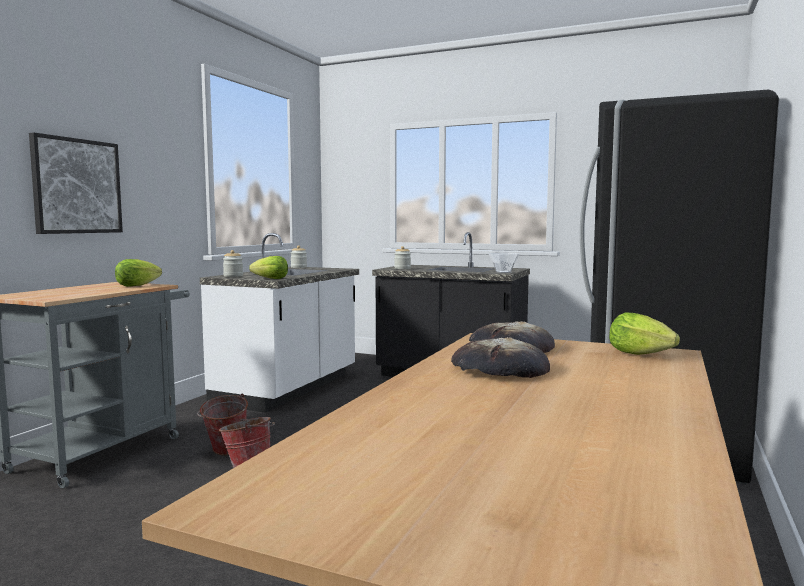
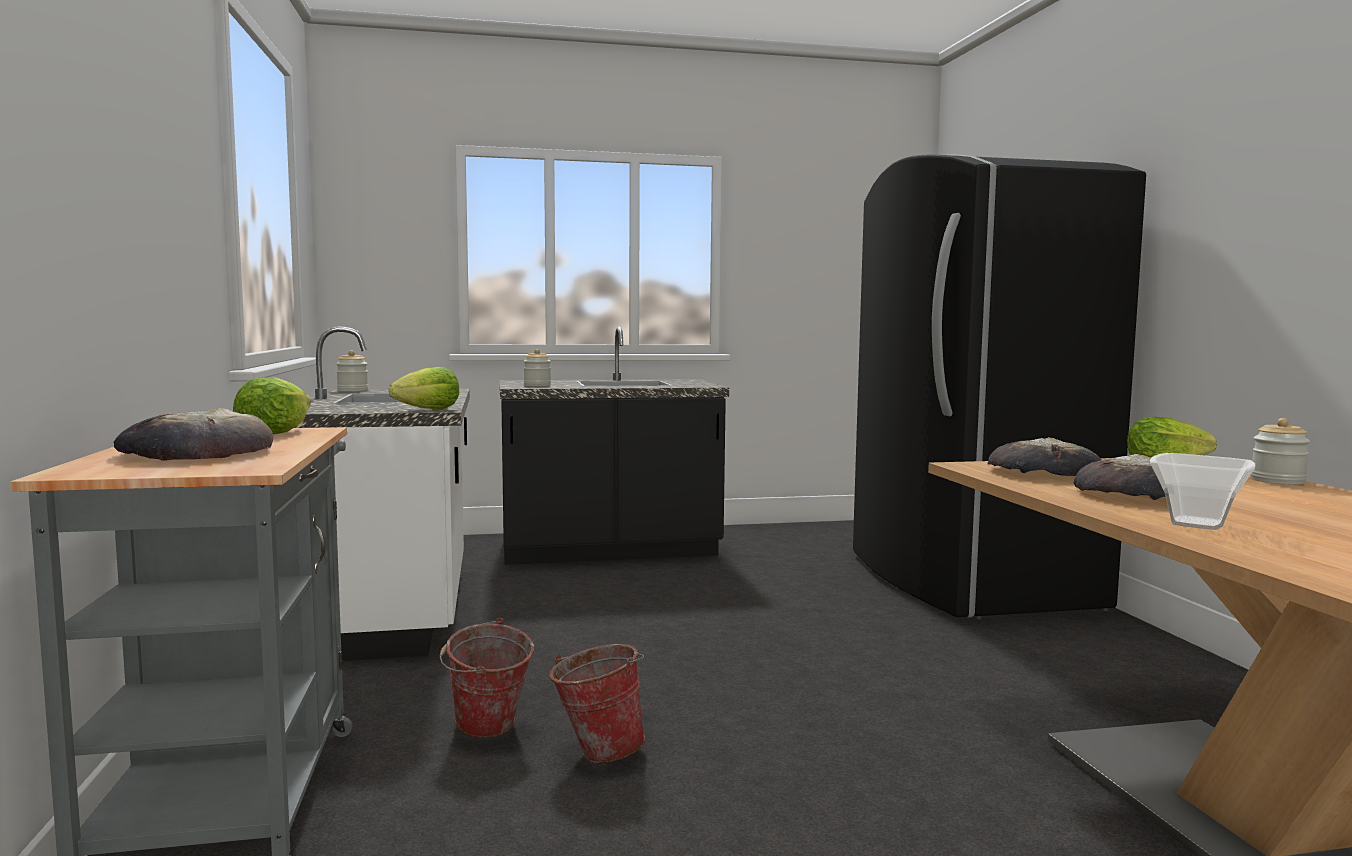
camera: 35 degrees left, 0 degrees up
picture [29,132,123,234] -> none
jar [223,250,243,277] -> jar moved to [1251,418,1310,485]
bowl [488,253,520,273] -> bowl moved to [1150,453,1255,530]
none -> bread [114,408,273,461]

